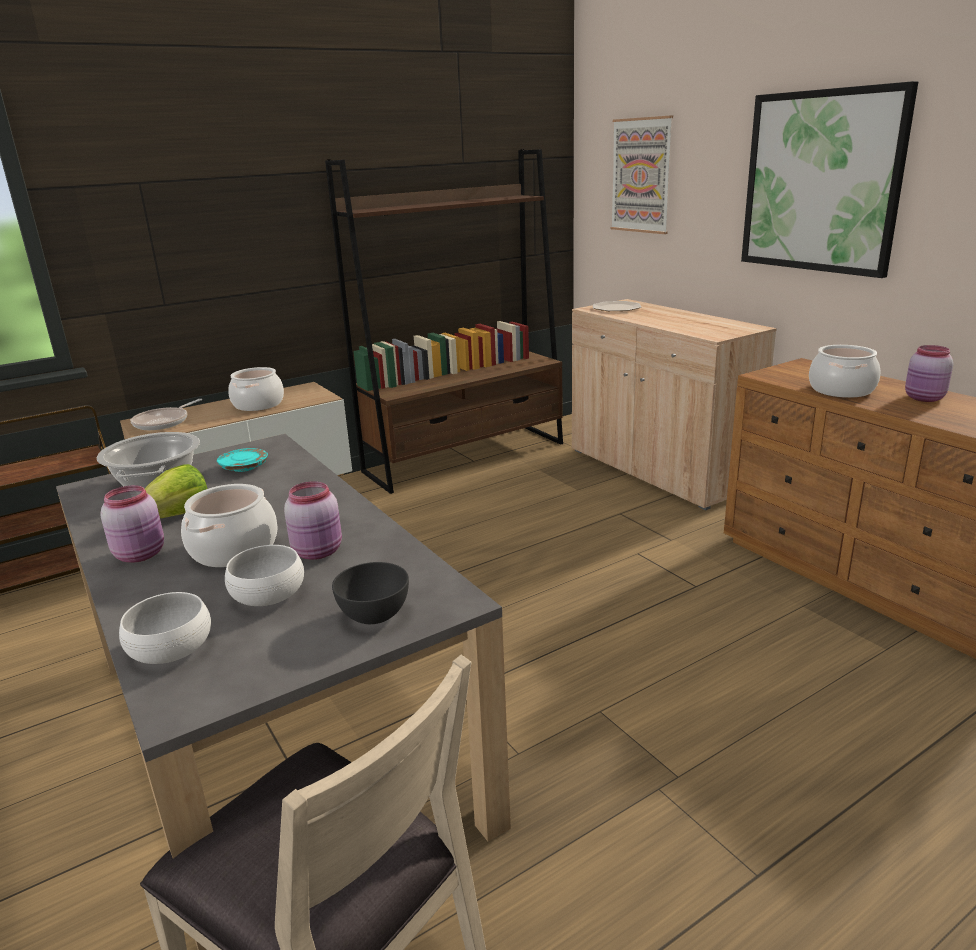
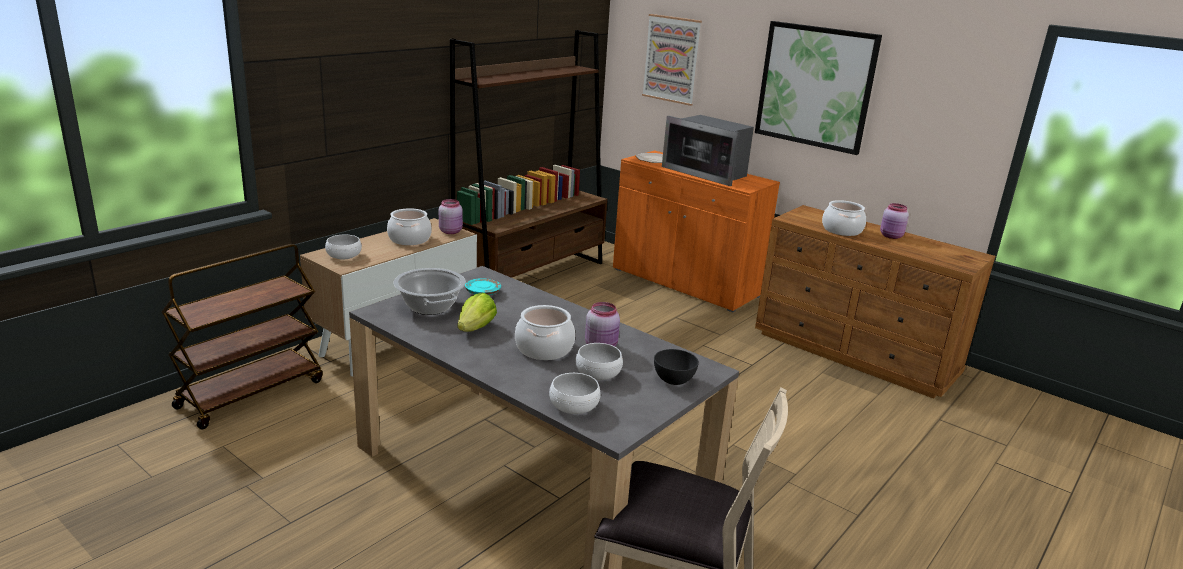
camera: 20 degrees left, 0 degrees up
pink jar [101,485,164,563] -> pink jar moved to [439,199,463,234]
frying pan [131,399,202,430] -> white bowl [325,234,362,259]
beige cabinet [572,299,777,510] -> orange cabinet [613,150,780,312]
none -> microwave [662,115,754,186]

